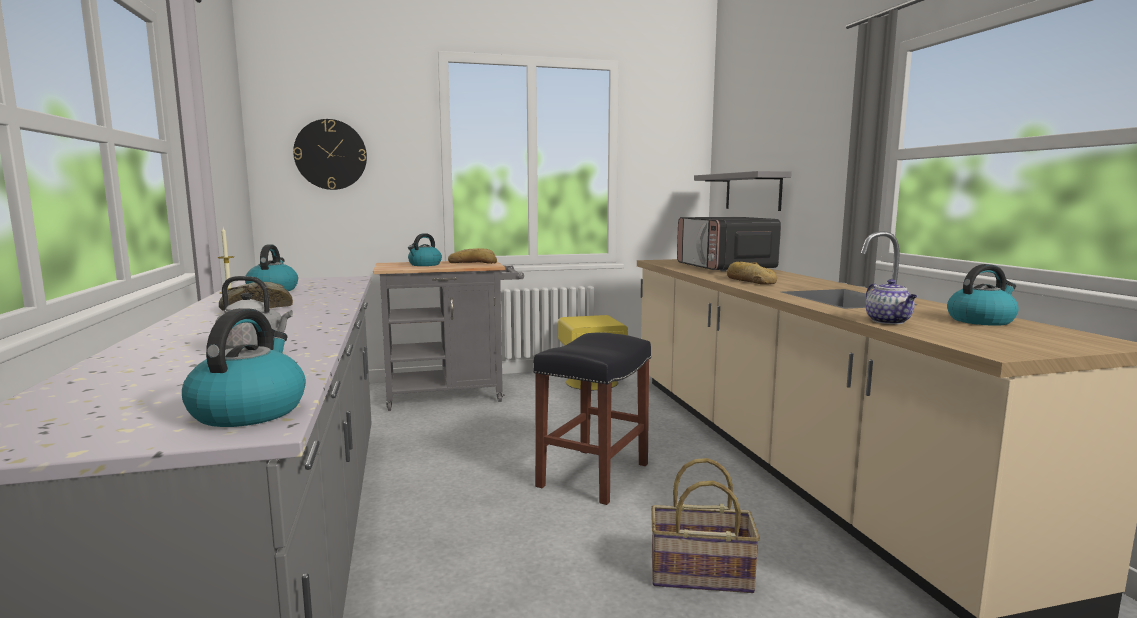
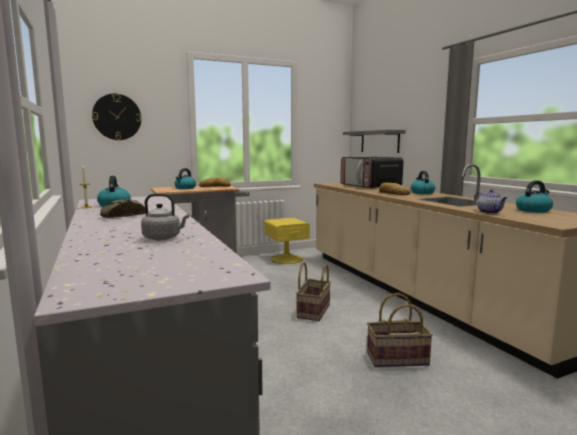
camera: 10 degrees left, 0 degrees up
kettle [182,308,306,427] -> kettle moved to [411,171,435,194]
black stool [533,332,651,505] -> basket [296,262,331,321]

